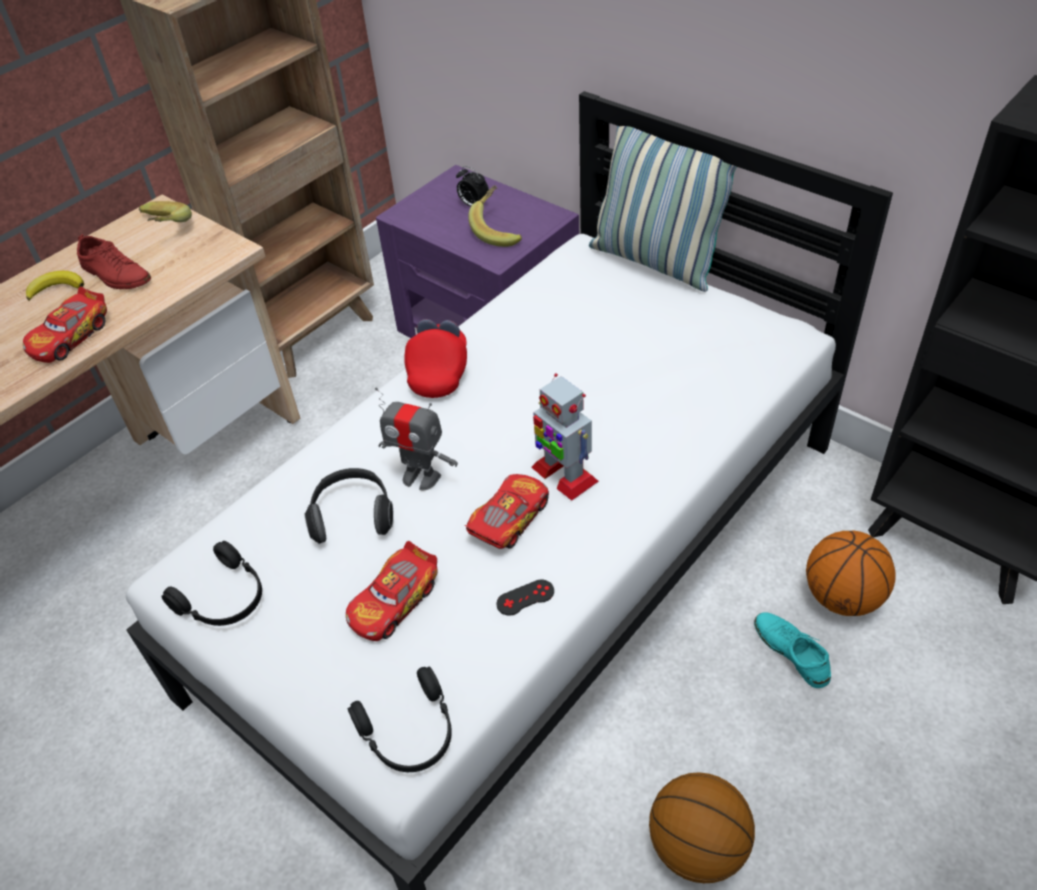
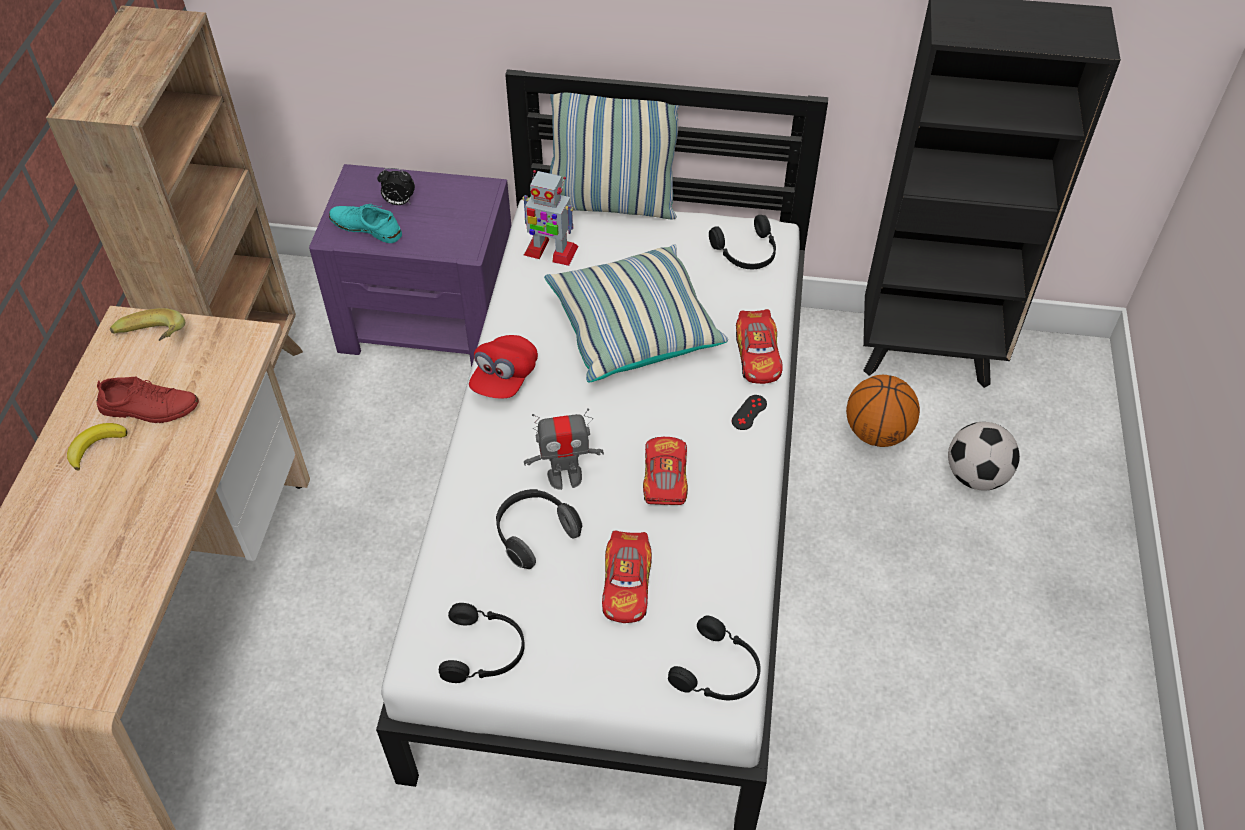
camera: 35 degrees left, 5 degrees up
toy car [23,287,107,363] -> toy car moved to [736,309,783,384]
red cap [404,319,467,398] -> red cap turned 135 degrees counterclockwise [469,335,538,399]
banana [468,185,522,247] -> none
black game controller [497,580,554,616] -> black game controller moved to [732,395,767,430]
toy robot [531,373,599,501] -> toy robot moved to [522,170,579,266]
basketball [649,772,755,883] -> none
turquoise shoe [754,612,831,688] -> turquoise shoe moved to [329,204,402,243]
none -> pillow [544,244,728,382]
none -> black headphones [709,215,776,269]
none -> football [948,422,1020,491]

